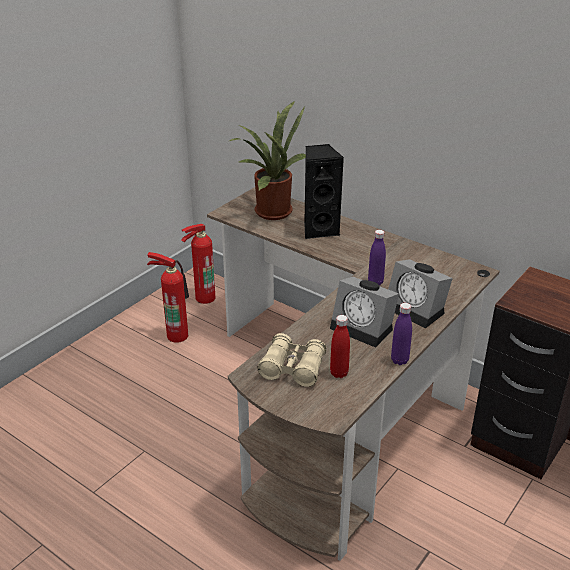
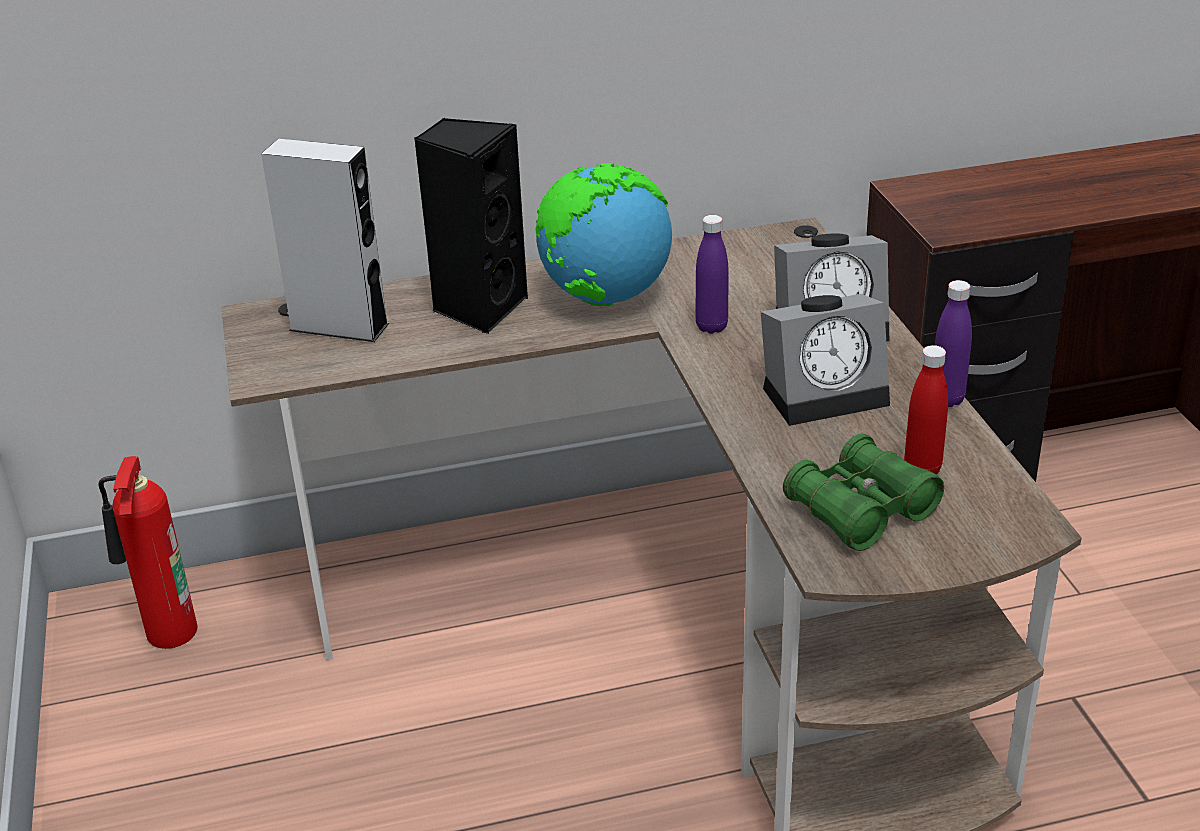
camera: 50 degrees left, 0 degrees up
fire extinguisher [147,252,189,343] -> none
potted plant [229,101,306,220] -> grey speaker [261,139,389,342]
beige binoculars [257,333,326,387] -> green binoculars [783,433,944,551]
none -> globe [536,163,672,306]

